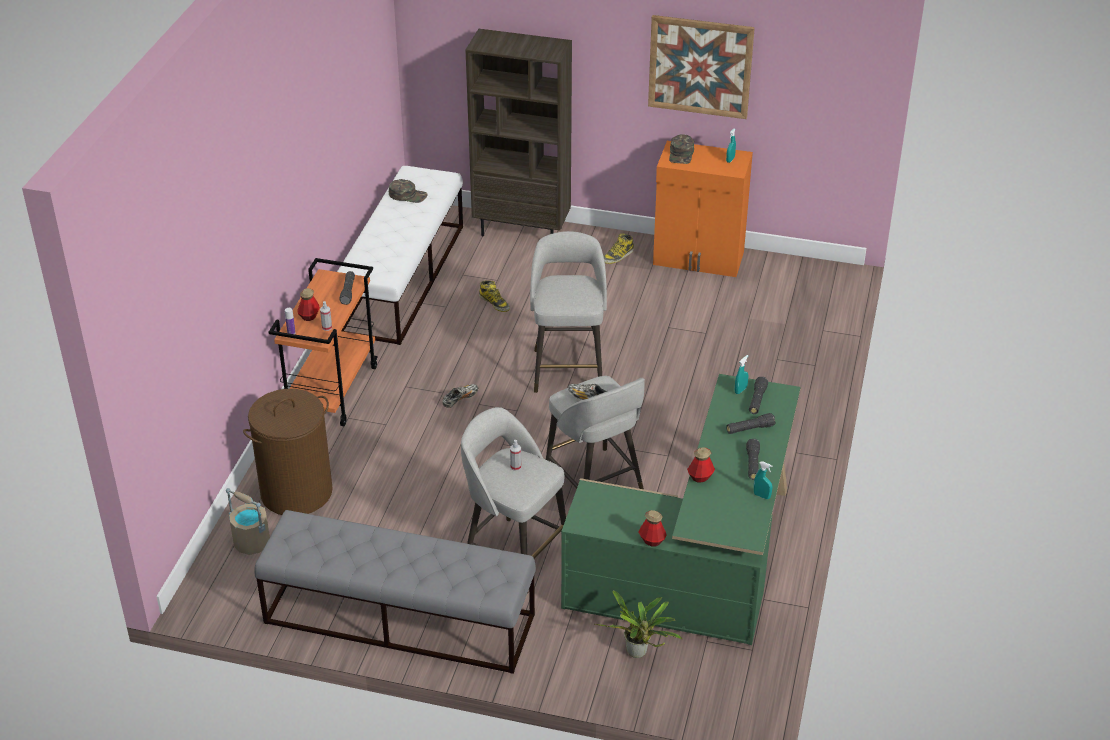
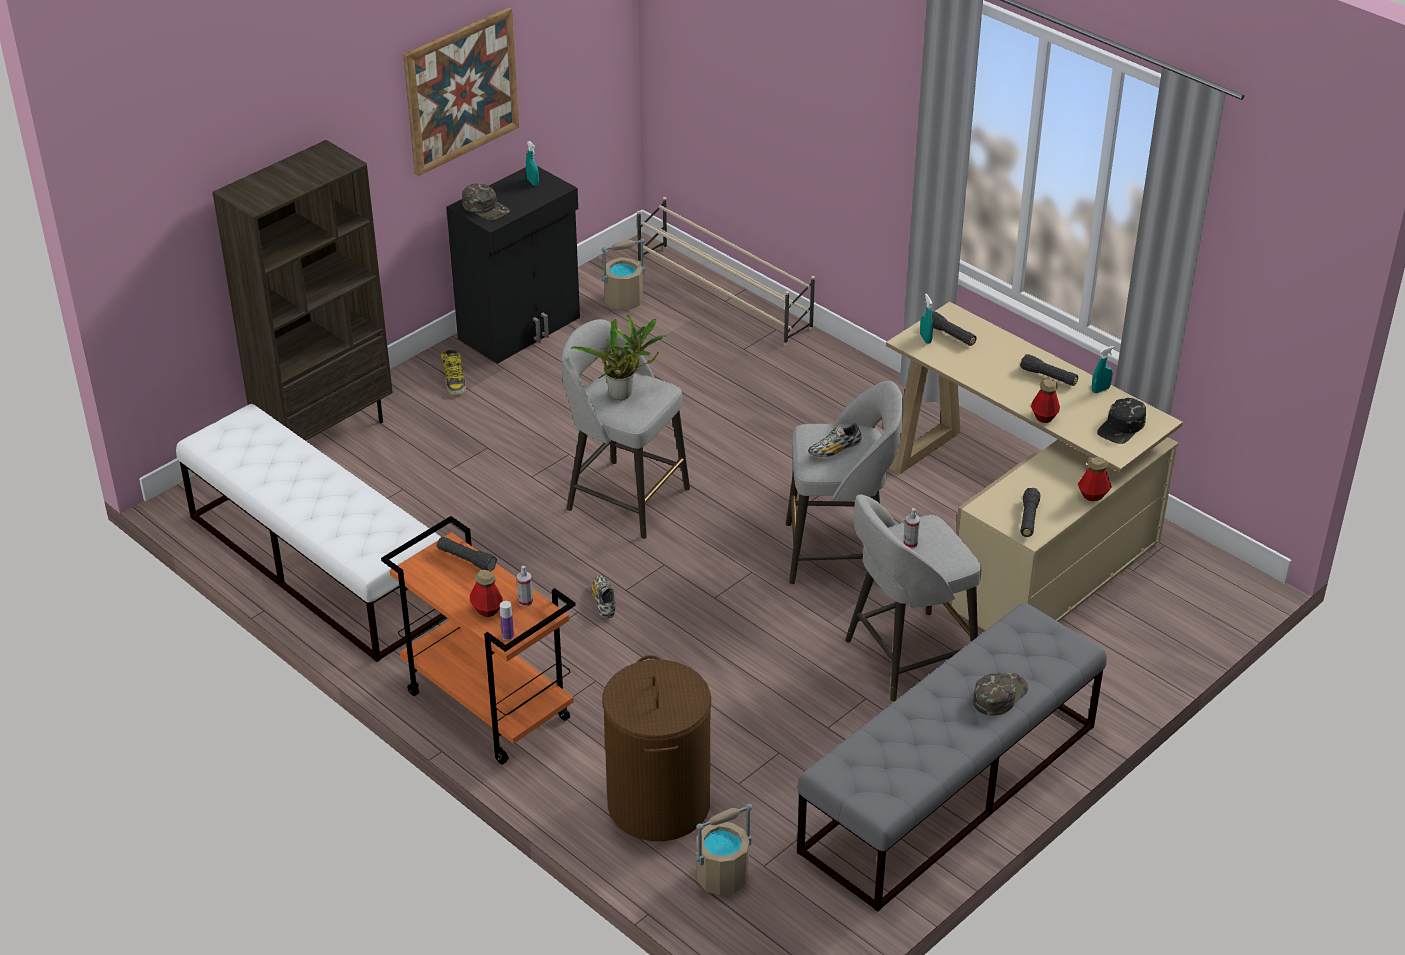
camera: 60 degrees left, 0 degrees up
green cap [389,179,428,203] -> green cap moved to [973,673,1028,716]
boot [479,280,510,312] -> none
green desk [561,374,801,645] -> beige desk [886,302,1183,631]
potted plant [595,591,682,658] -> potted plant moved to [571,314,667,400]
orange cabinet [653,141,753,277] -> black cabinet [446,166,580,364]
black flashlight [726,413,776,434] -> black flashlight moved to [1020,488,1040,537]
none -> beige bucket [602,238,645,310]
none -> beige shoe rack [637,197,815,346]
none -> black cap [1097,398,1146,444]

